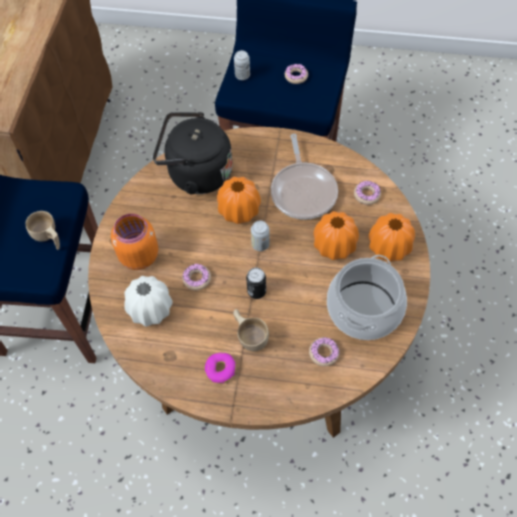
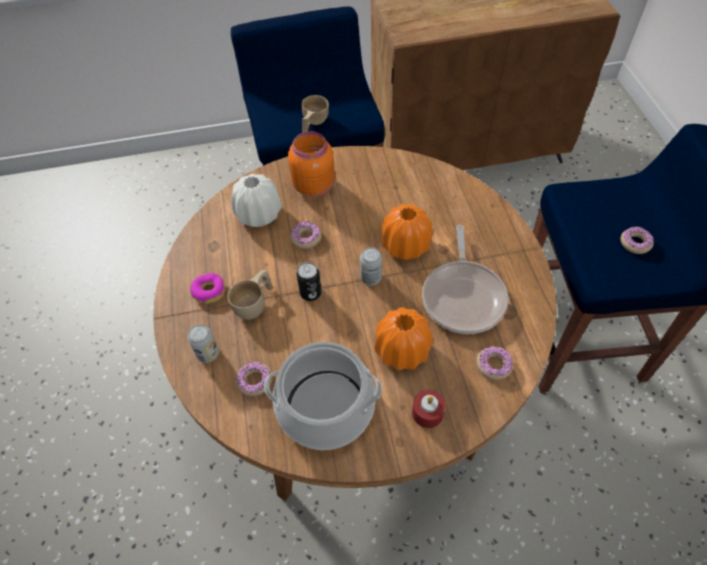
camera: 70 degrees right, 5 degrees down
black kettle [153,112,232,194] -> none
can [234,50,250,80] -> can moved to [188,325,219,363]
frying pan [271,134,338,220] -> frying pan turned 60 degrees counterclockwise [422,225,509,334]
orange vase [369,213,415,262] -> red candle [412,390,446,428]

